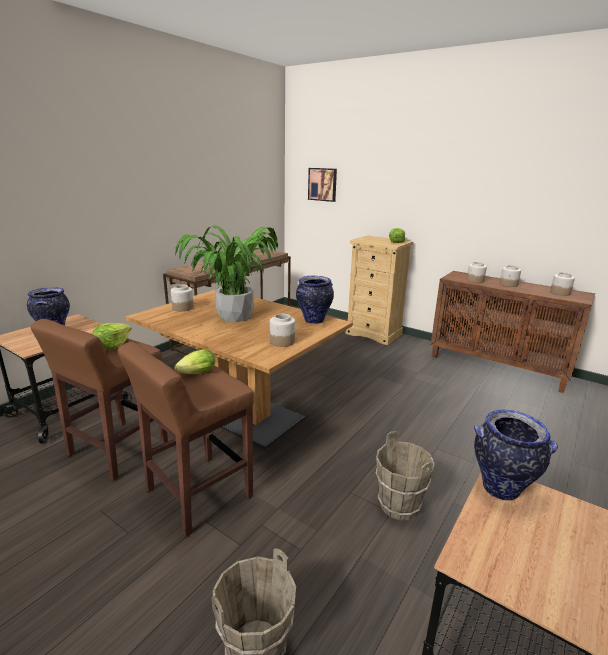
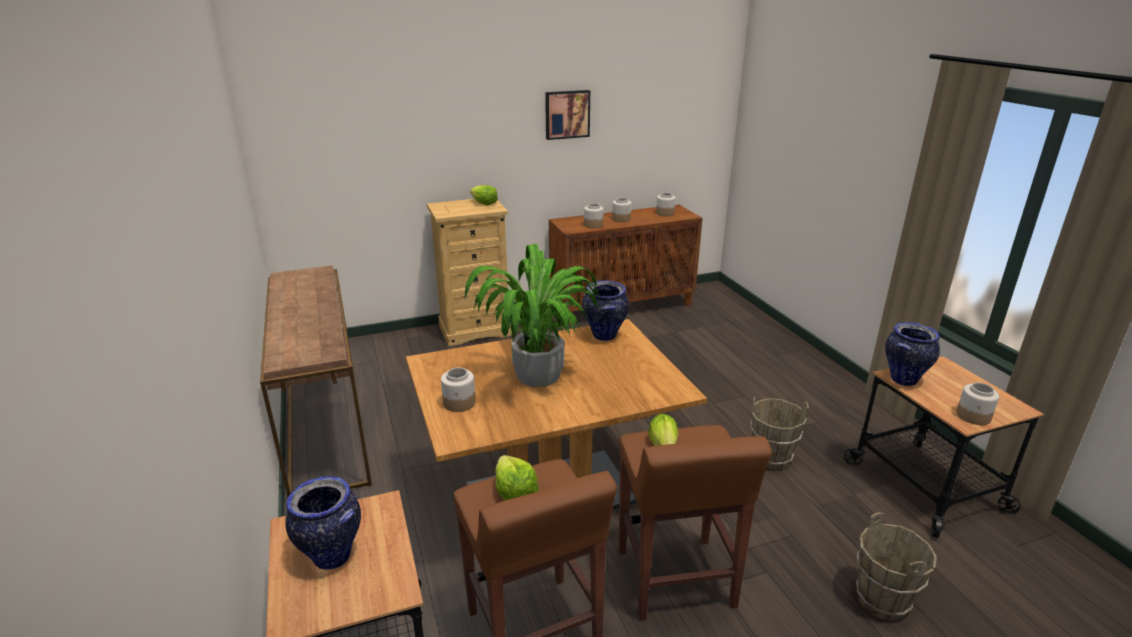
camera: 55 degrees left, 5 degrees up
jar [270,314,295,347] -> jar moved to [956,383,999,425]
picture [308,168,337,202] -> picture moved to [545,90,590,140]

